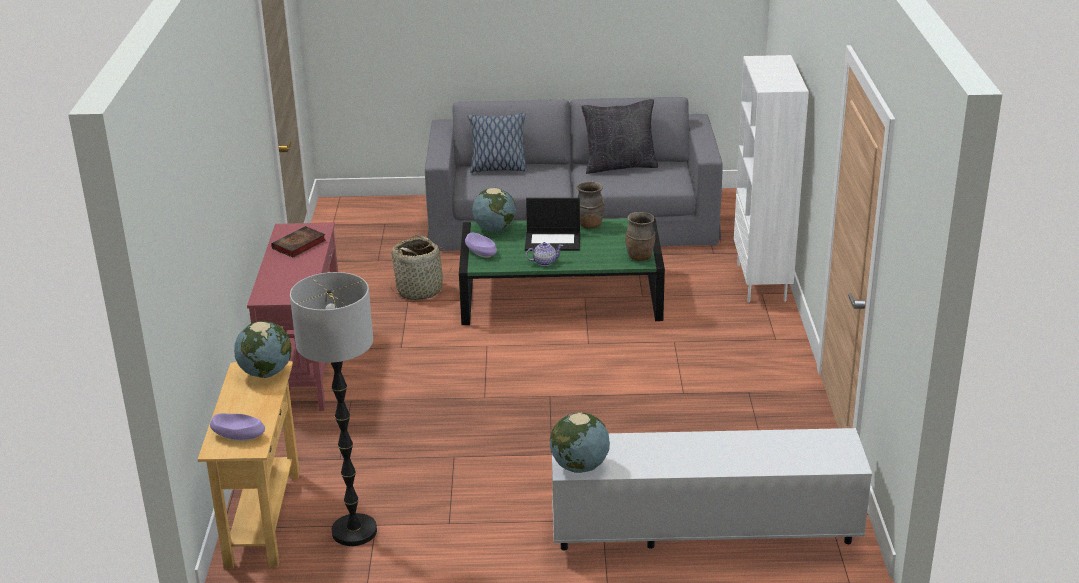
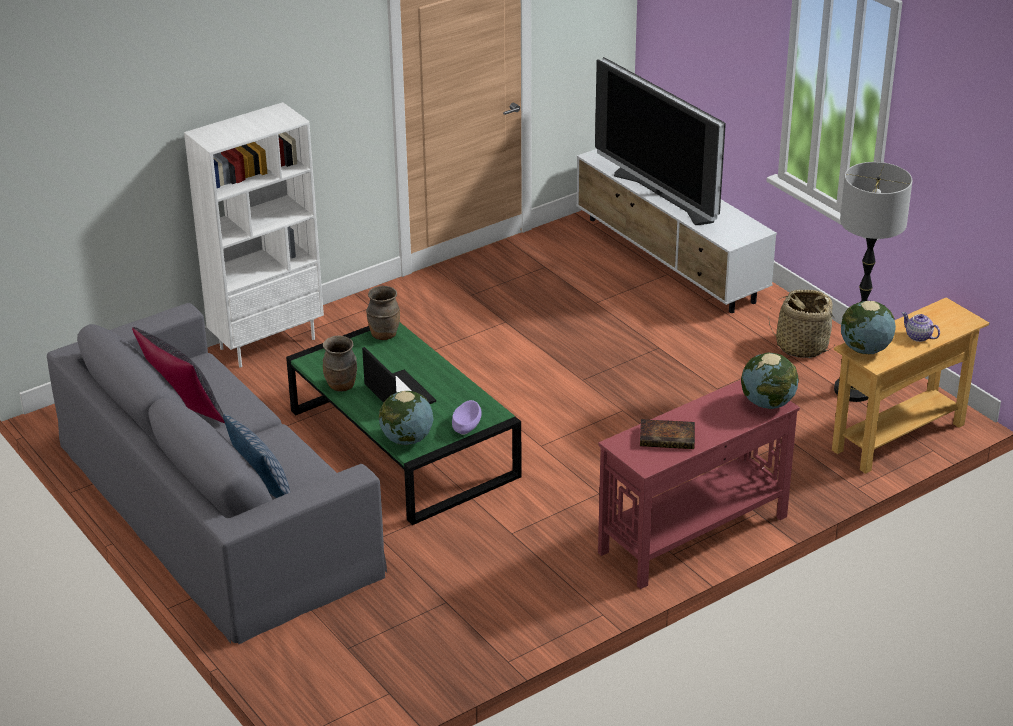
camera: 125 degrees left, 5 degrees up
purple bowl [210,413,265,441] -> none
basket [391,235,452,300] -> basket moved to [769,290,835,358]
teapot [526,242,563,266] -> teapot moved to [902,312,940,342]
globe [550,413,610,473] -> globe moved to [741,352,799,409]
none -> television [595,57,726,225]

